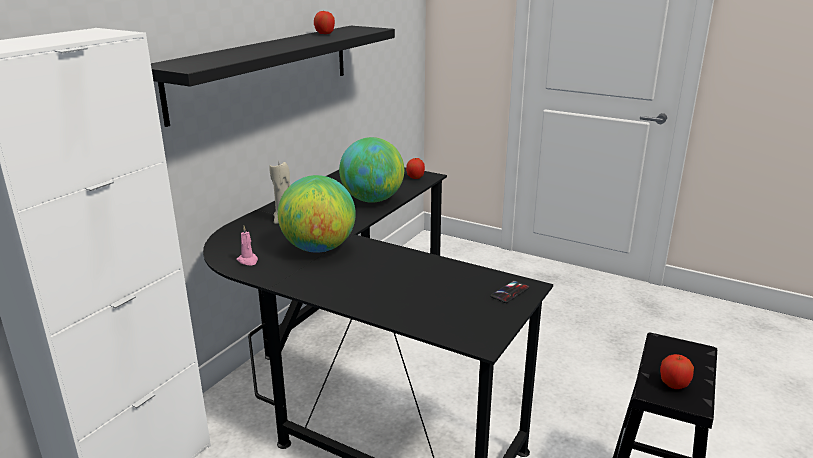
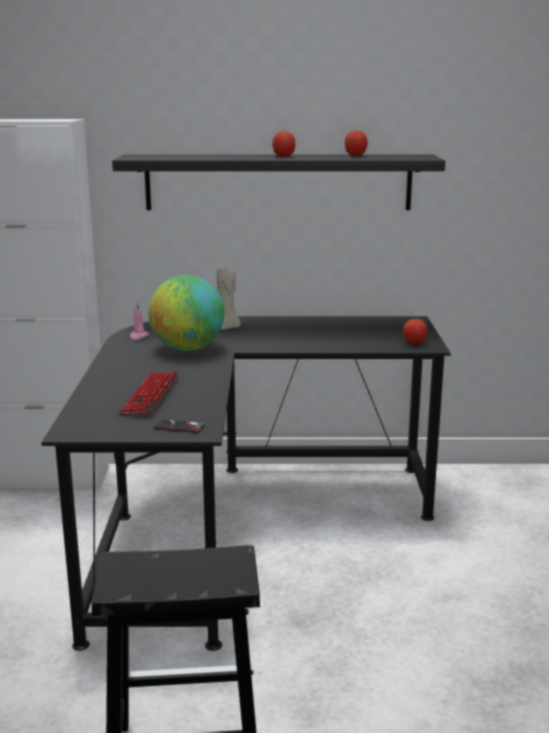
camera: 60 degrees right, 5 degrees down
globe [339,137,404,203] -> none
apple [660,354,694,389] -> apple moved to [272,132,295,157]
none -> keyboard [119,371,179,415]

